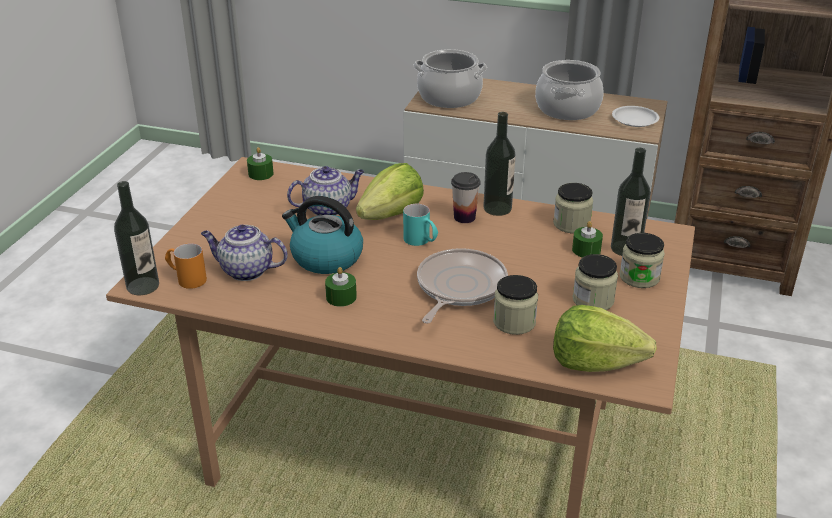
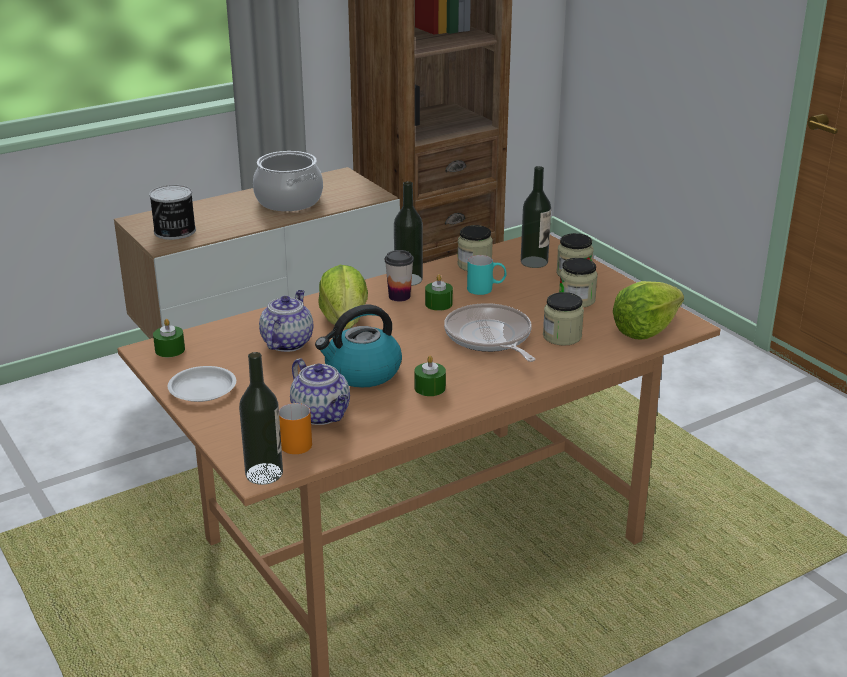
camera: 50 degrees left, 5 degrees down
teapot [201,225,287,281] -> teapot turned 90 degrees counterclockwise [290,358,350,425]
turquoise mug [403,204,438,246] -> turquoise mug moved to [467,255,507,295]
cooking pot [413,49,487,108] -> can [149,185,196,240]
green candle [572,221,603,258] -> green candle moved to [425,274,453,311]
white plate [612,106,659,127] -> white plate moved to [168,366,236,402]

